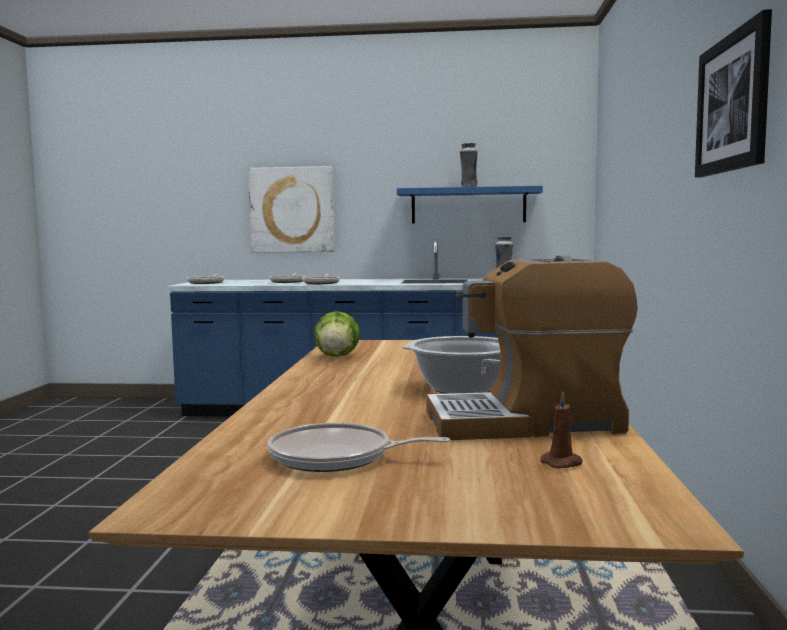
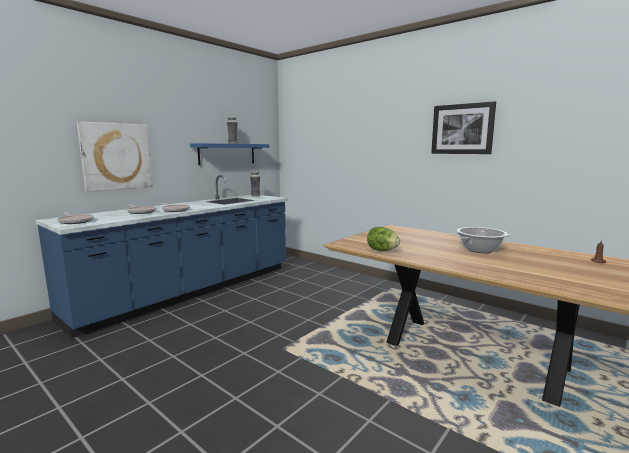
camera: 55 degrees left, 5 degrees up
frying pan [268,423,450,472] -> none
coffee machine [426,256,638,440] -> none

